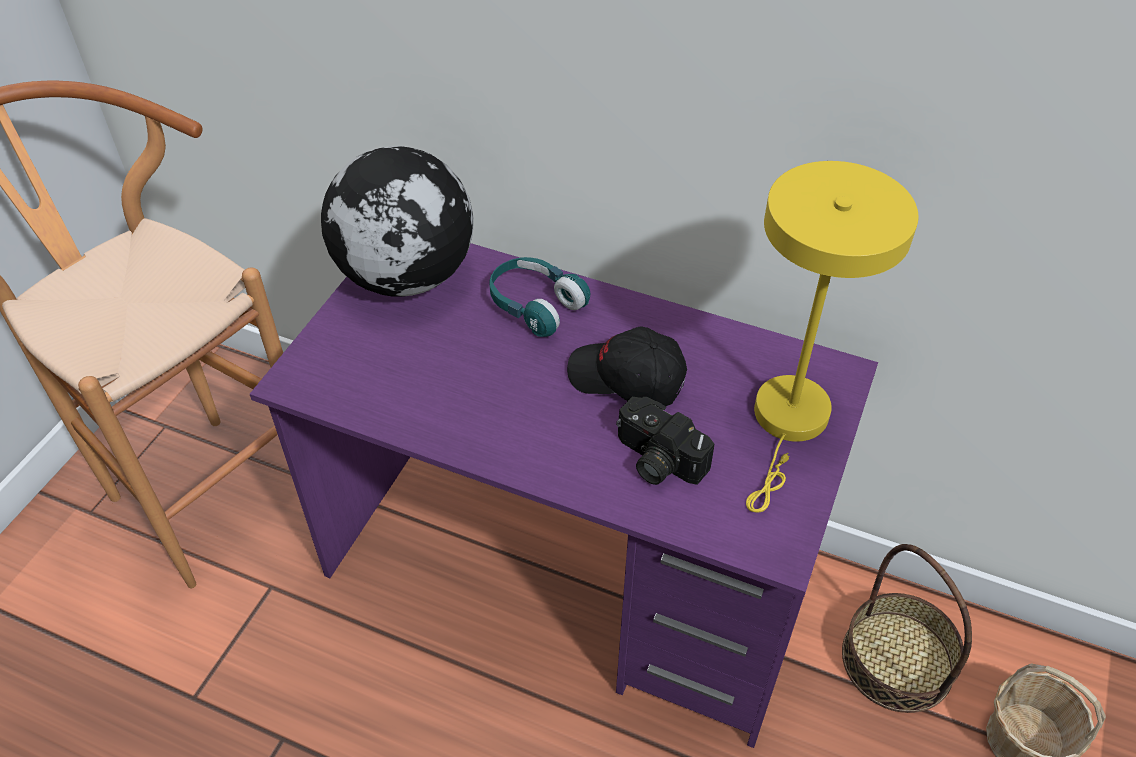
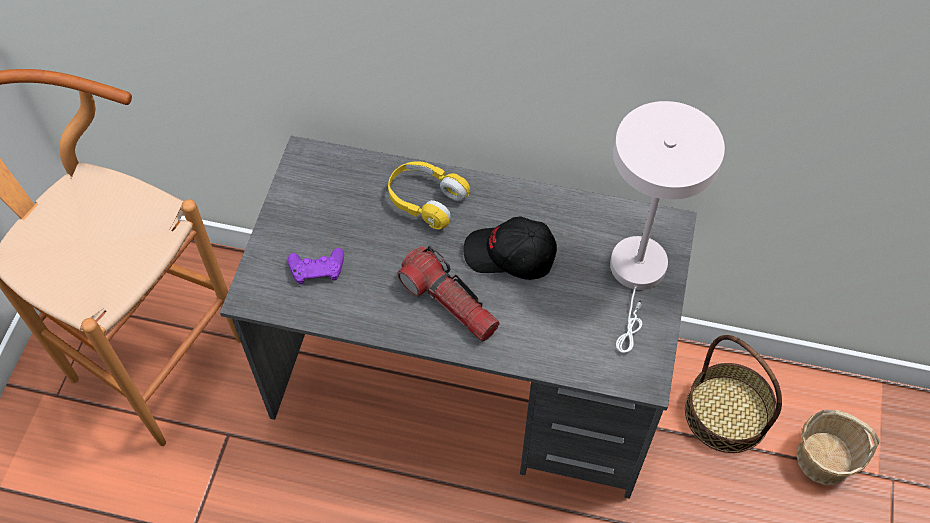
camera: 10 degrees left, 10 degrees up
purple desk [250,243,878,748] -> grey desk [220,136,697,499]
globe [321,146,474,297] -> none
turquoise headphones [489,257,590,337] -> yellow headphones [388,161,470,229]
camera [616,397,714,485] -> none
yellow table lamp [746,161,918,512] -> white table lamp [610,101,725,353]
none -> purple game controller [288,248,344,285]
none -> flashlight [398,245,500,342]

